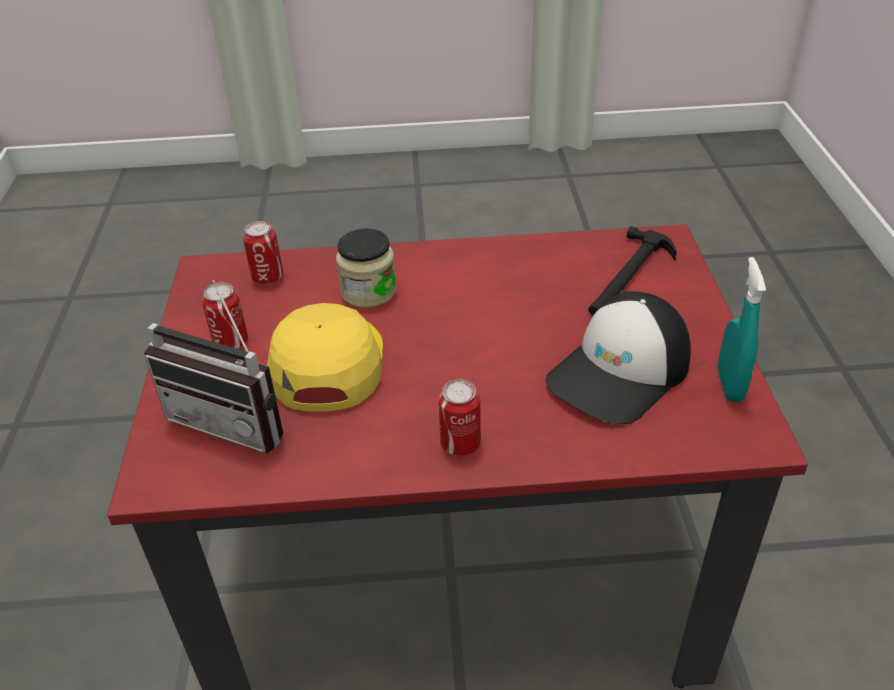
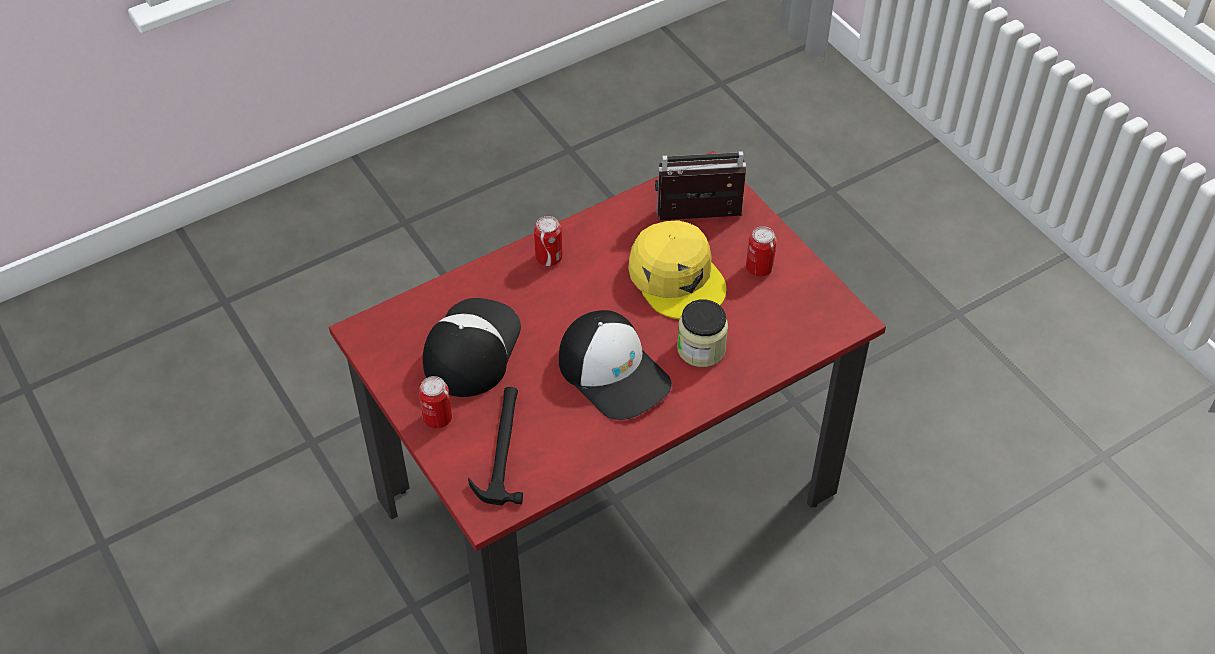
camera: 150 degrees right, 10 degrees up
can [243,221,283,284] -> can moved to [419,376,452,429]
turquoise spray bottle [717,257,766,402] -> none
none -> cap [559,310,672,420]

